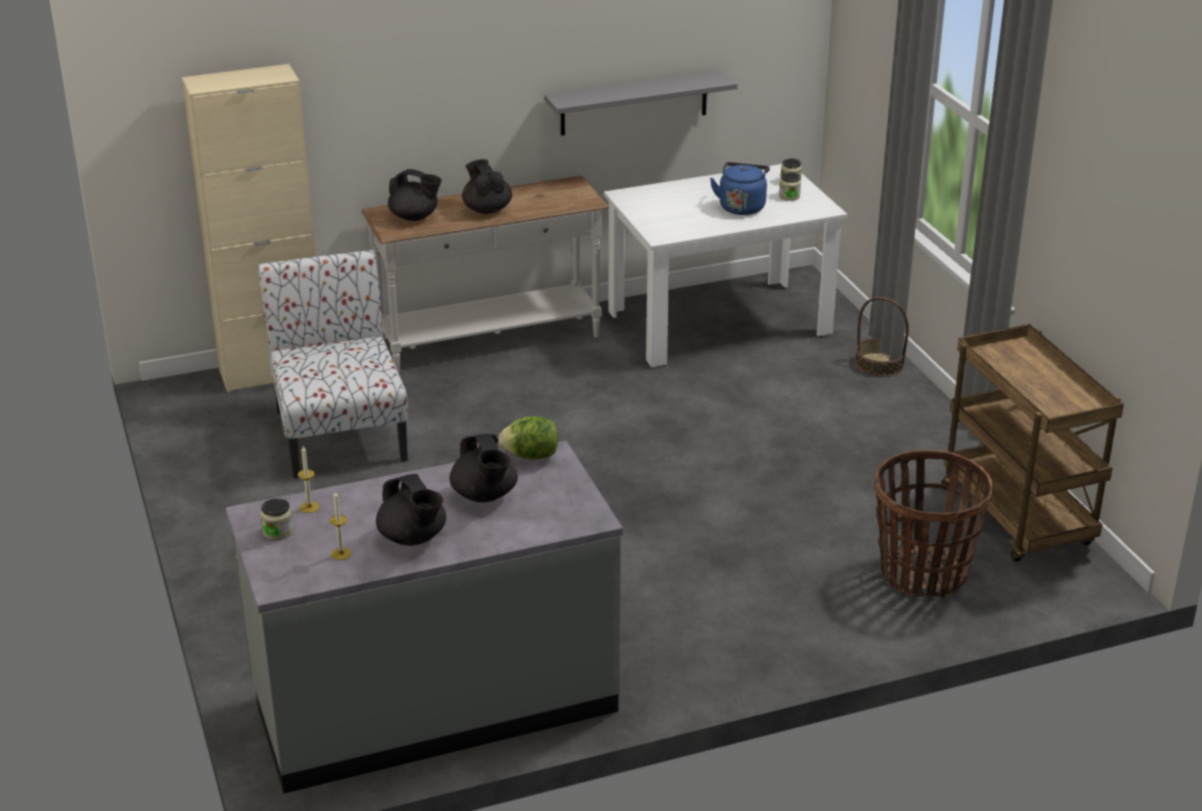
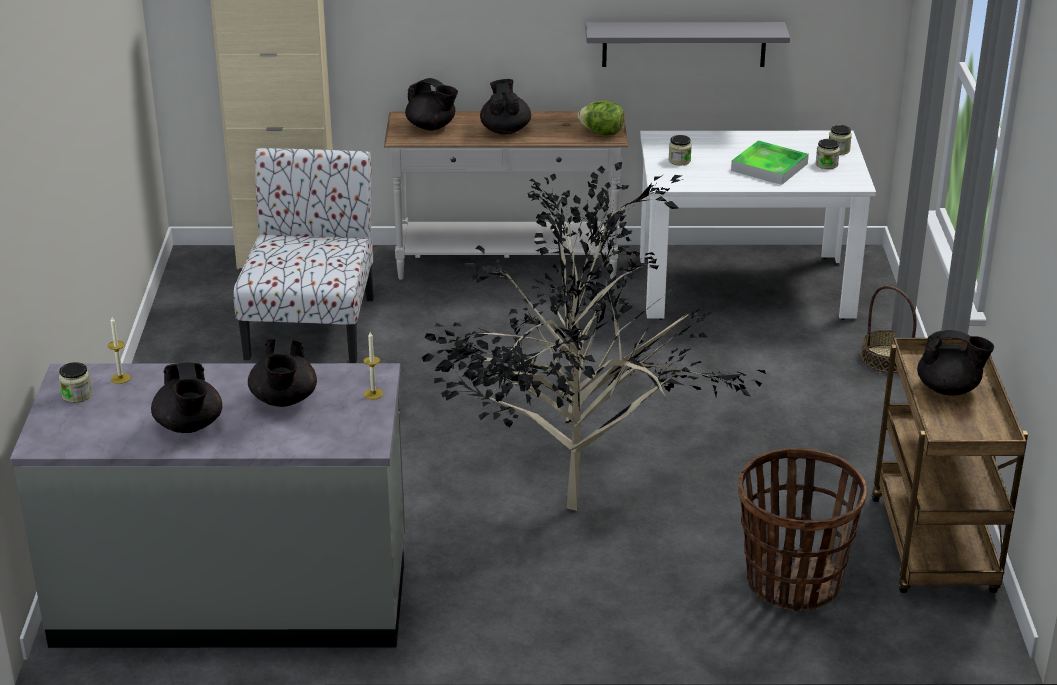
camera: 20 degrees right, 0 degrees up
candle [329,491,351,560] -> candle moved to [363,332,383,399]
lettuce [498,416,558,460] -> lettuce moved to [578,101,624,135]
blue kettle [710,162,770,215] -> tray [731,140,809,185]
none -> potted plant [422,162,766,511]
none -> jar [668,135,692,166]
none -> black teapot [917,330,994,396]

